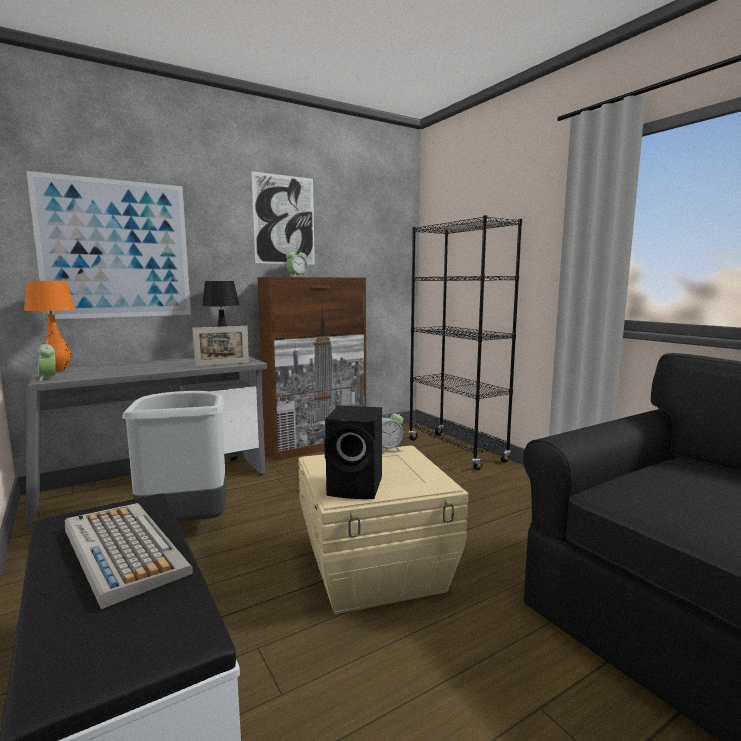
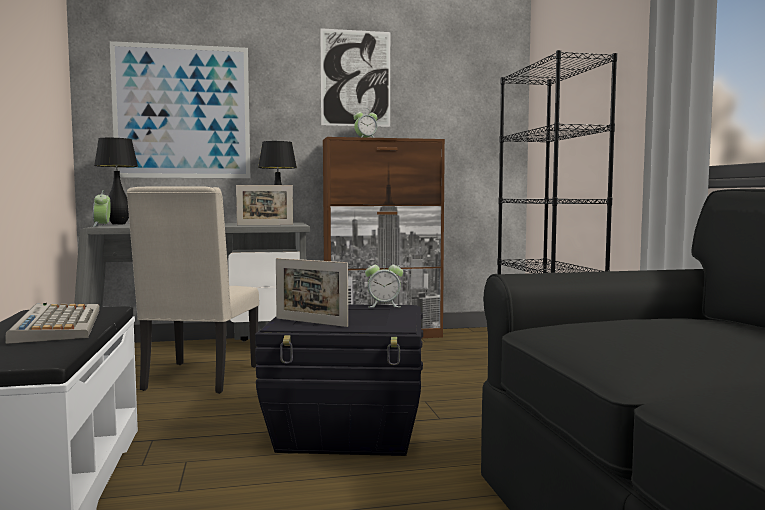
camera: 20 degrees right, 5 degrees down
orange table lamp [24,281,75,372] -> black table lamp [94,138,138,225]
grey trash can [122,391,227,522] -> beige chair [126,187,259,394]
beige storage box [298,445,468,614] -> black storage box [255,304,423,456]
black speaker [324,406,382,499] -> picture frame [276,258,348,327]

